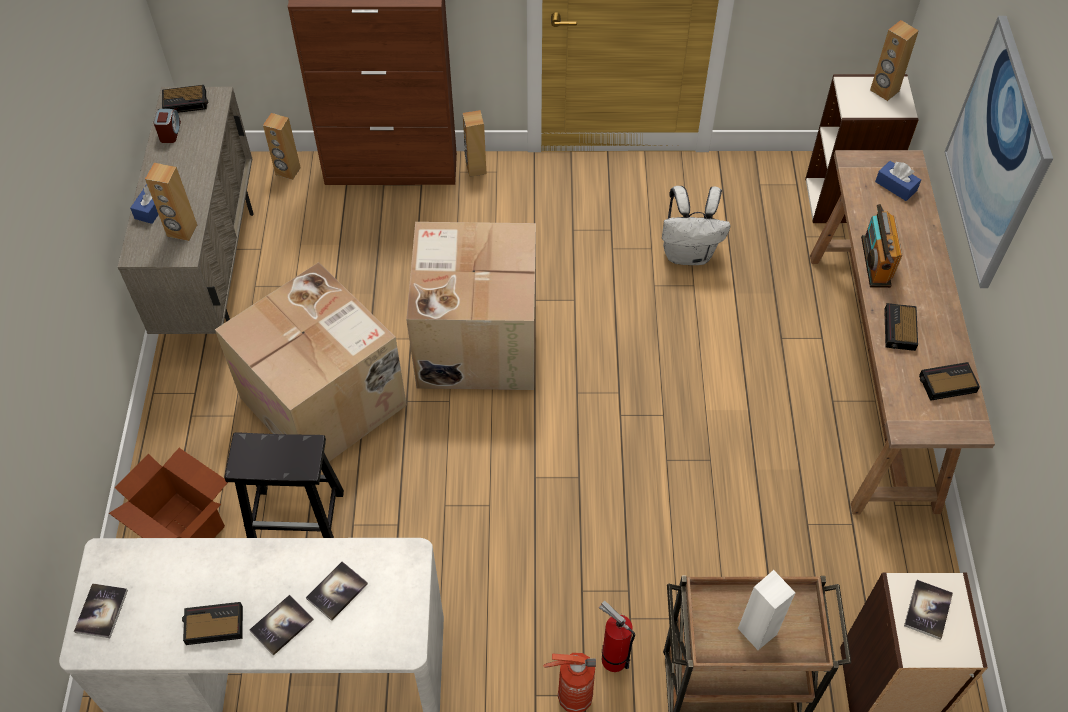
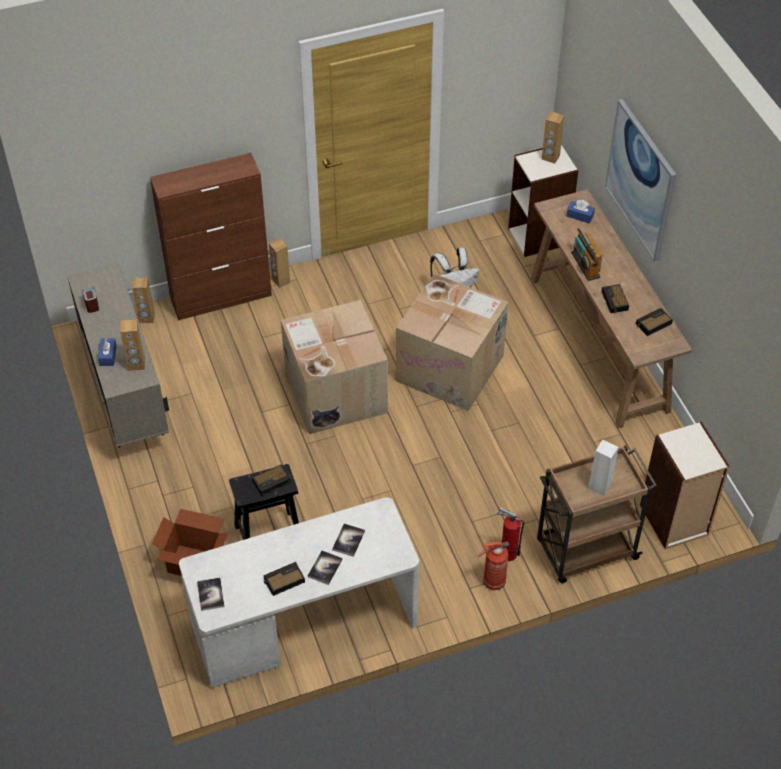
camera: 20 degrees left, 5 degrees down
alarm clock [162,85,208,113] -> alarm clock moved to [252,464,291,496]
cardboard box [215,262,407,462] -> cardboard box moved to [396,274,508,411]
book [904,580,953,640] -> none

